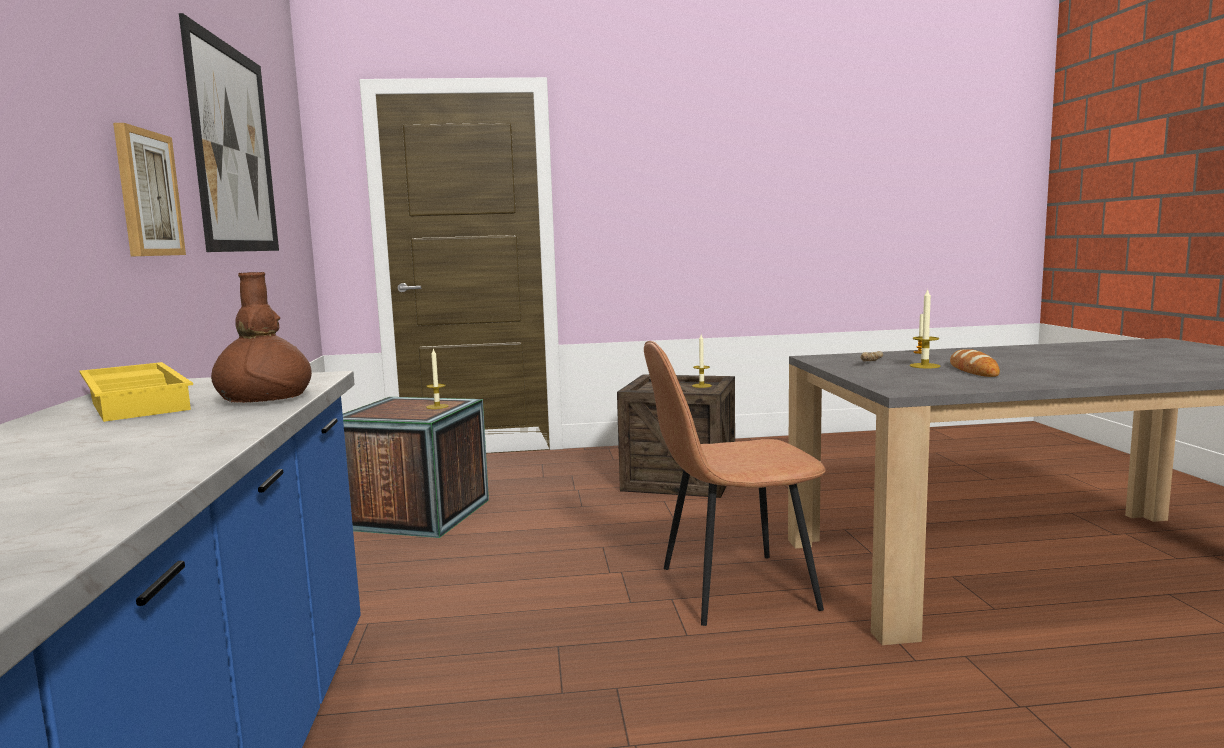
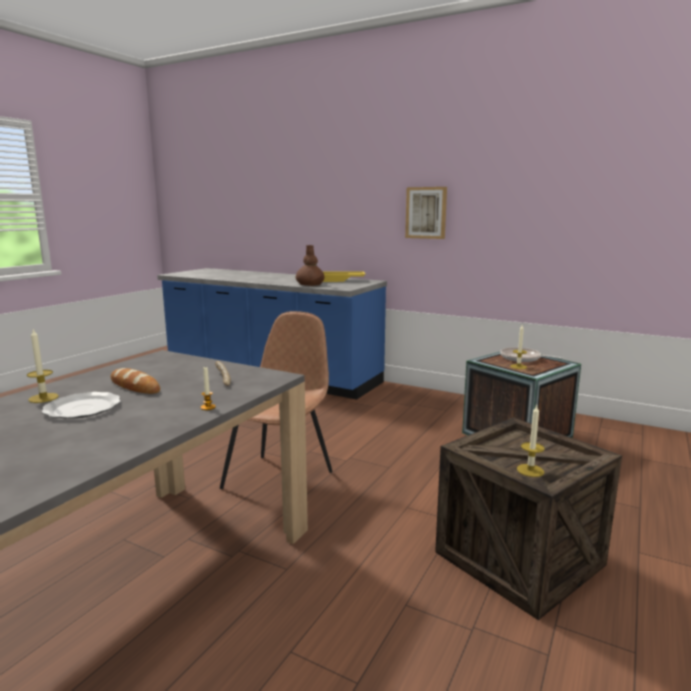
camera: 125 degrees right, 5 degrees up
picture [179,13,279,252] -> none
candle [909,288,940,368] -> candle moved to [27,329,59,403]
none -> plate [41,392,121,419]
none -> frying pan [500,347,564,362]

